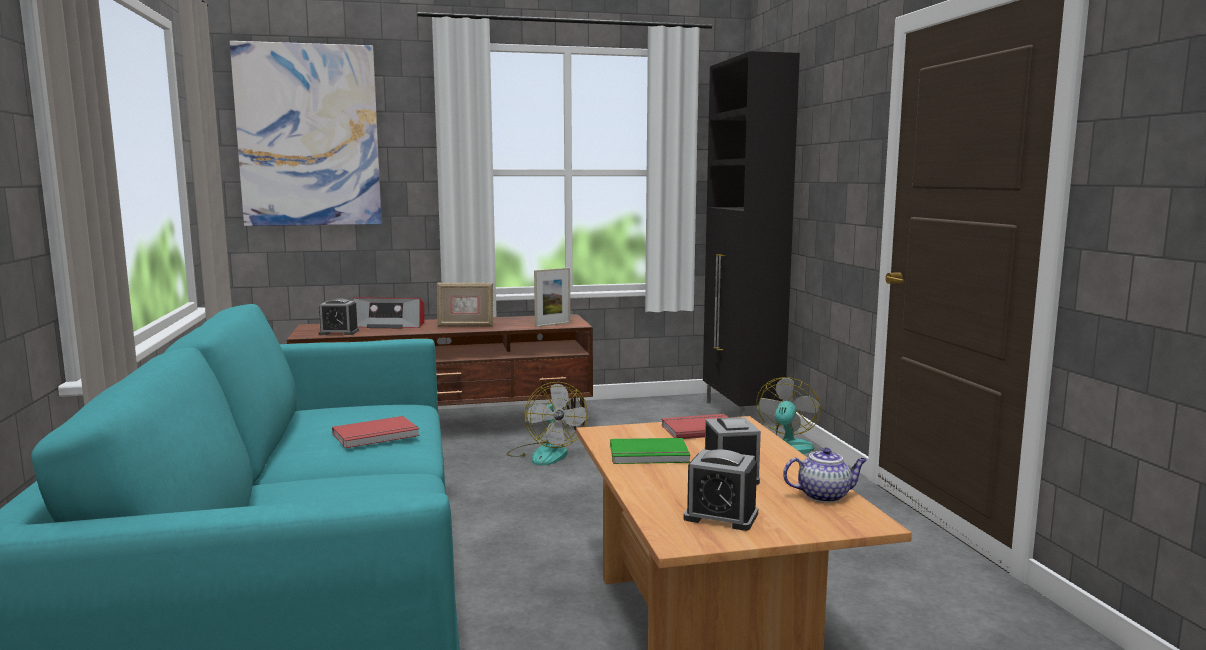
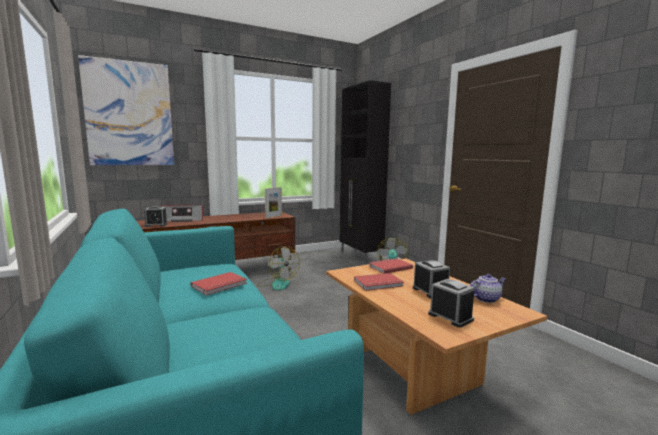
camera: 15 degrees left, 0 degrees up
picture frame [437,283,493,327] -> none
green book [610,438,690,464] -> red book [354,273,404,291]
alarm clock [684,449,758,531] -> alarm clock turned 135 degrees counterclockwise [428,279,475,328]

